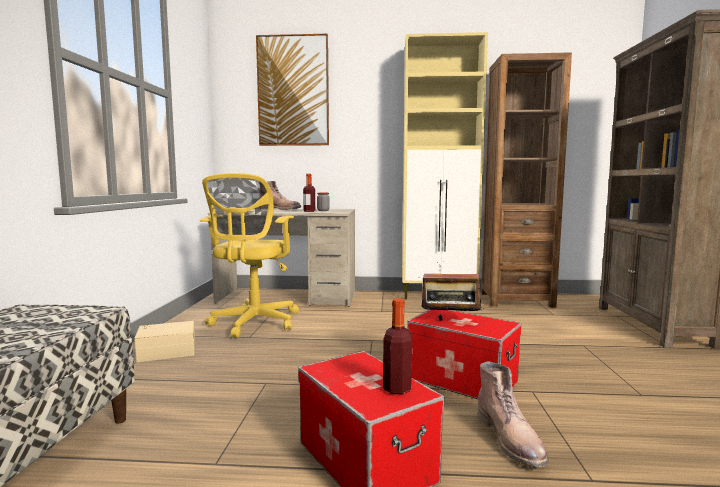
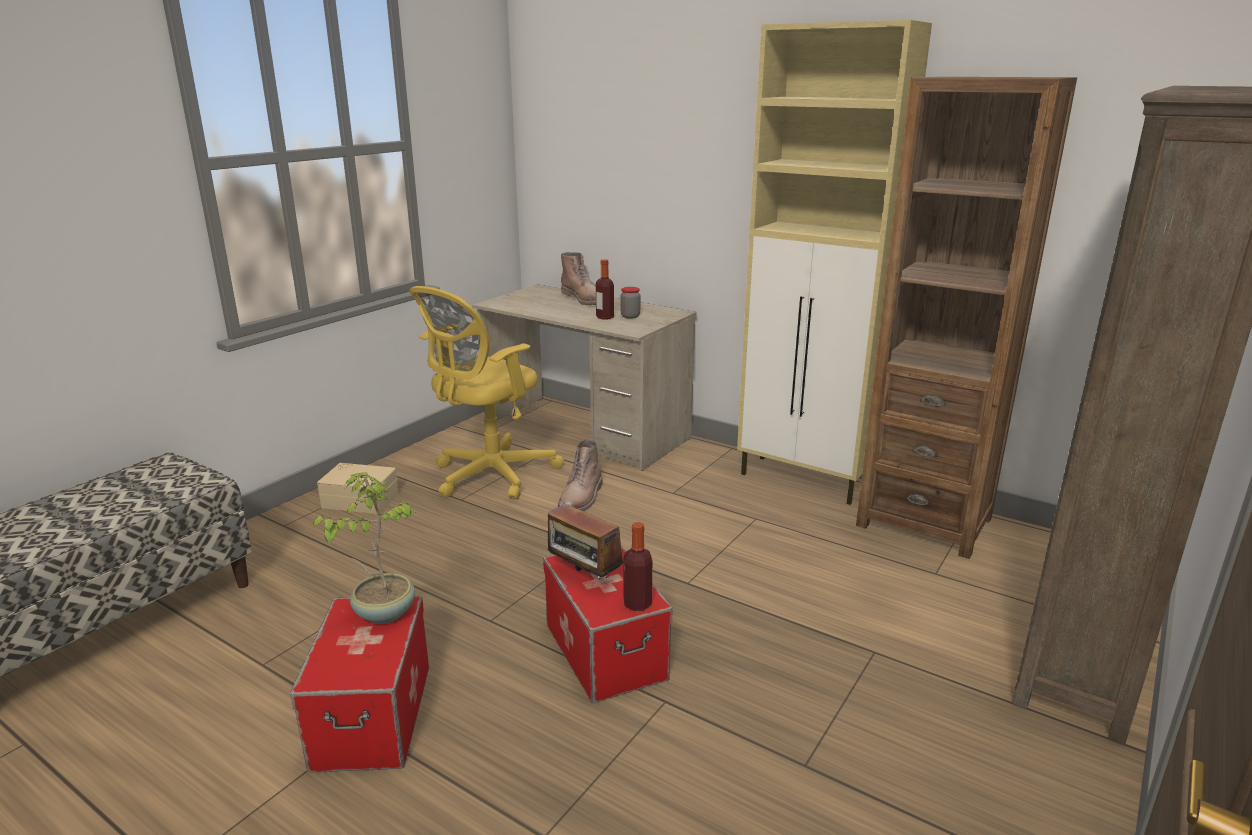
camera: 30 degrees right, 15 degrees up
picture [256,34,329,146] -> none
bottle [383,298,412,395] -> bottle moved to [624,522,652,611]
brown boot [477,362,549,468] -> brown boot moved to [557,439,603,511]
none -> potted plant [312,472,416,624]

